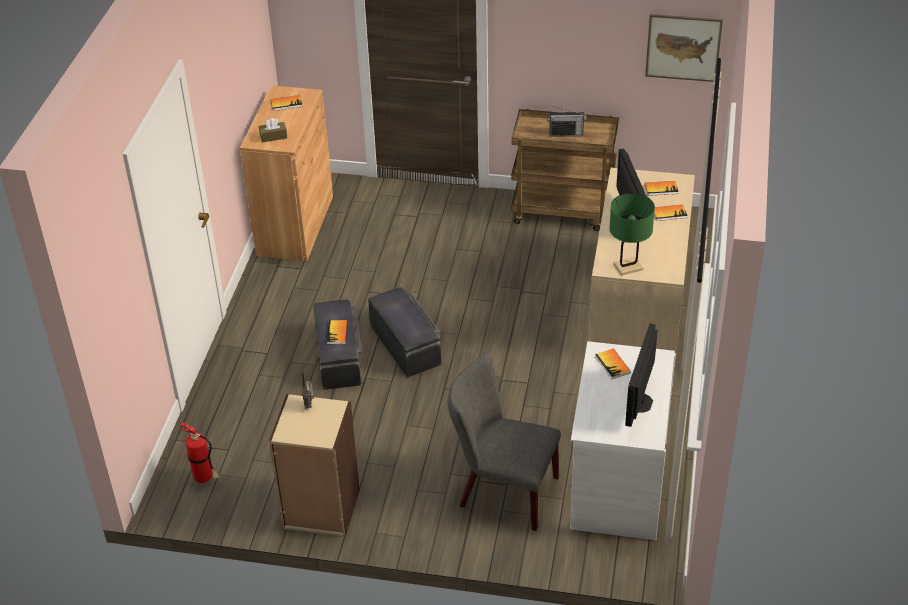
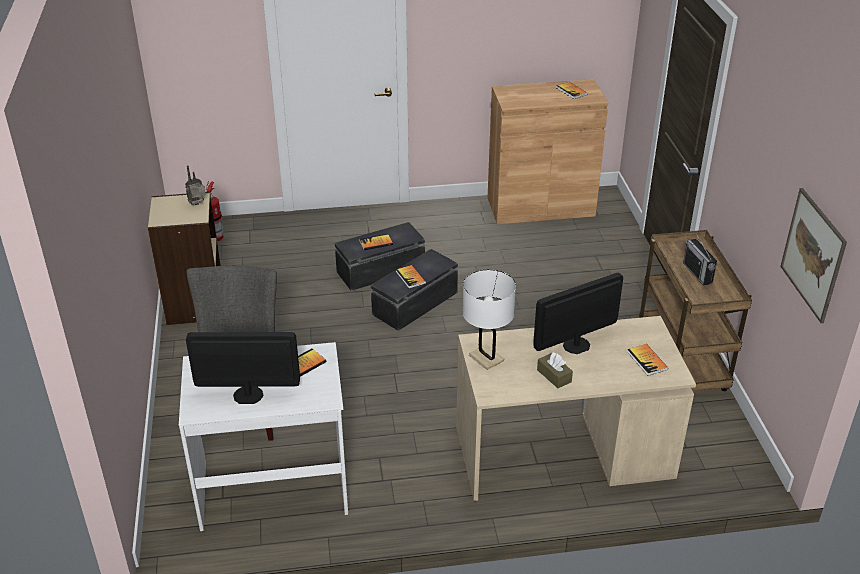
camera: 70 degrees right, 5 degrees down
brown tissue box [259,118,287,143] -> brown tissue box moved to [537,352,573,388]
green table lamp [609,193,655,276] -> white table lamp [462,269,516,370]
book [654,205,688,221] -> book moved to [396,265,426,289]

